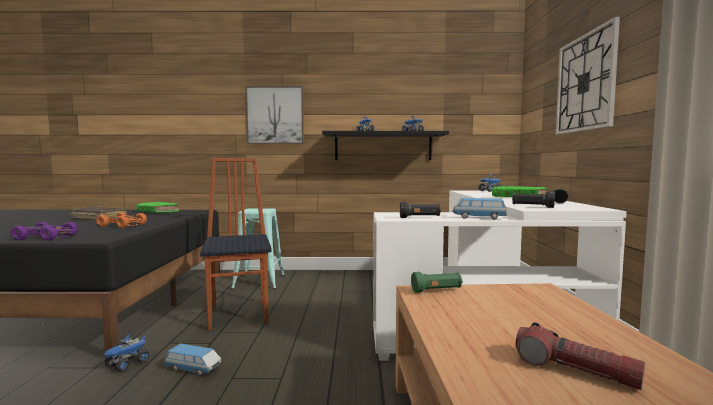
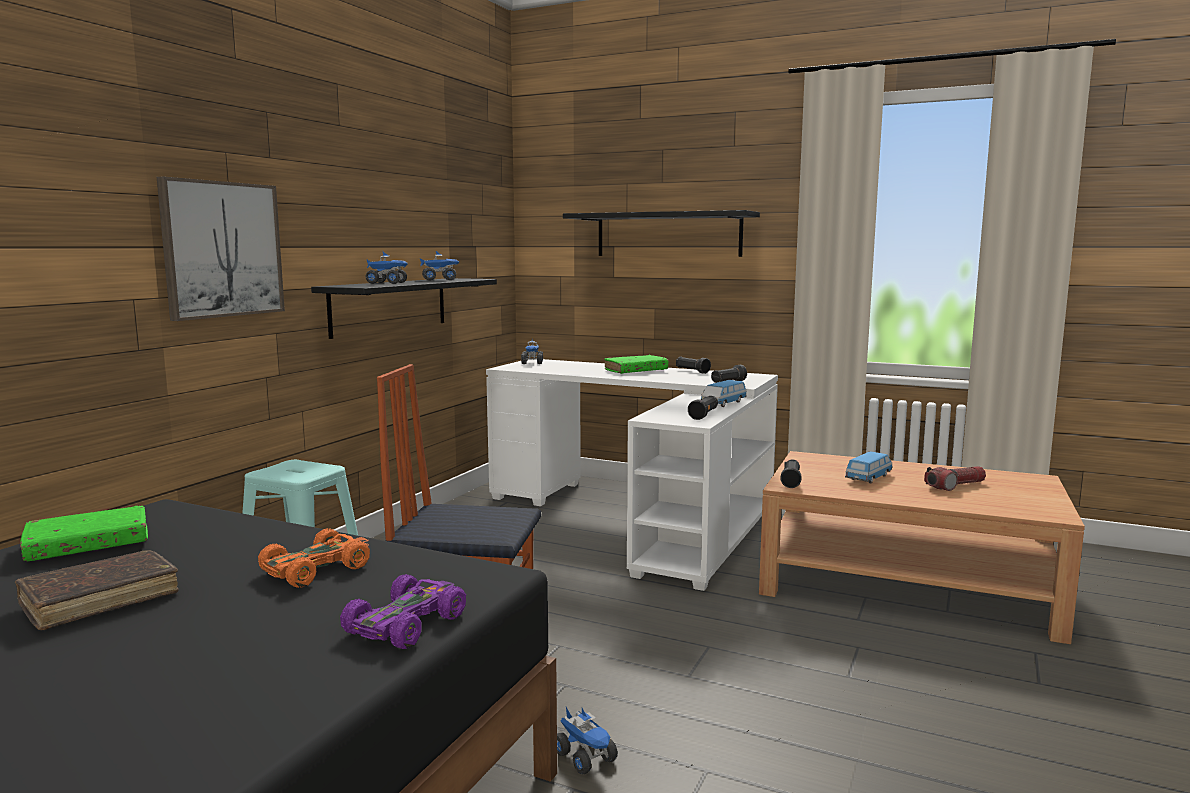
camera: 65 degrees left, 5 degrees up
toy car [164,343,222,376] -> toy car moved to [845,451,893,483]
green flashlight [411,272,463,293] -> black flashlight [780,459,802,488]
wall clock [556,17,620,135] -> black shelf [563,210,760,257]

